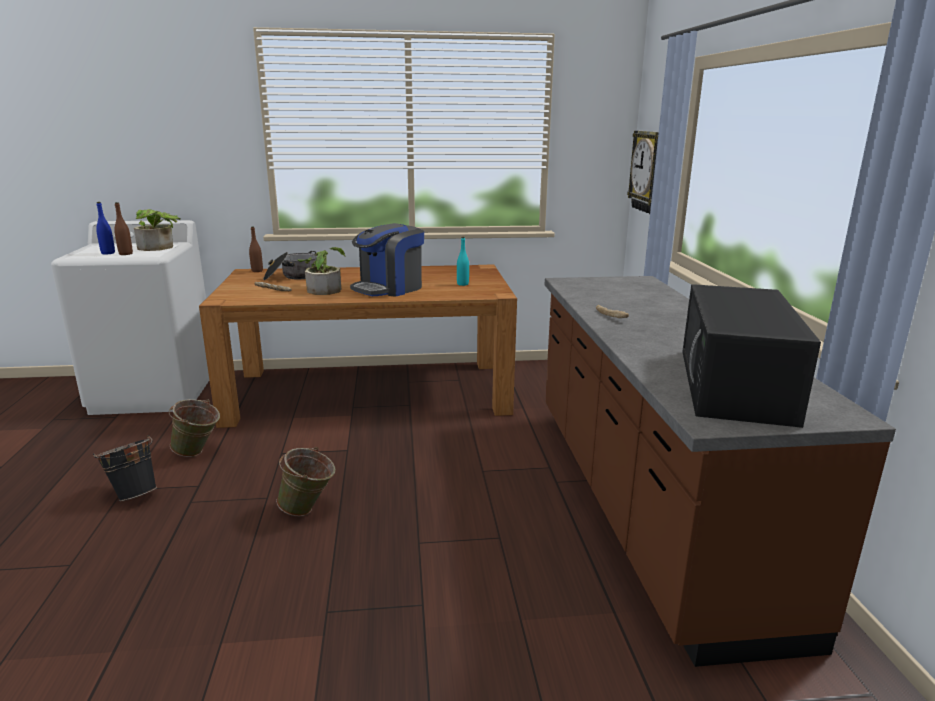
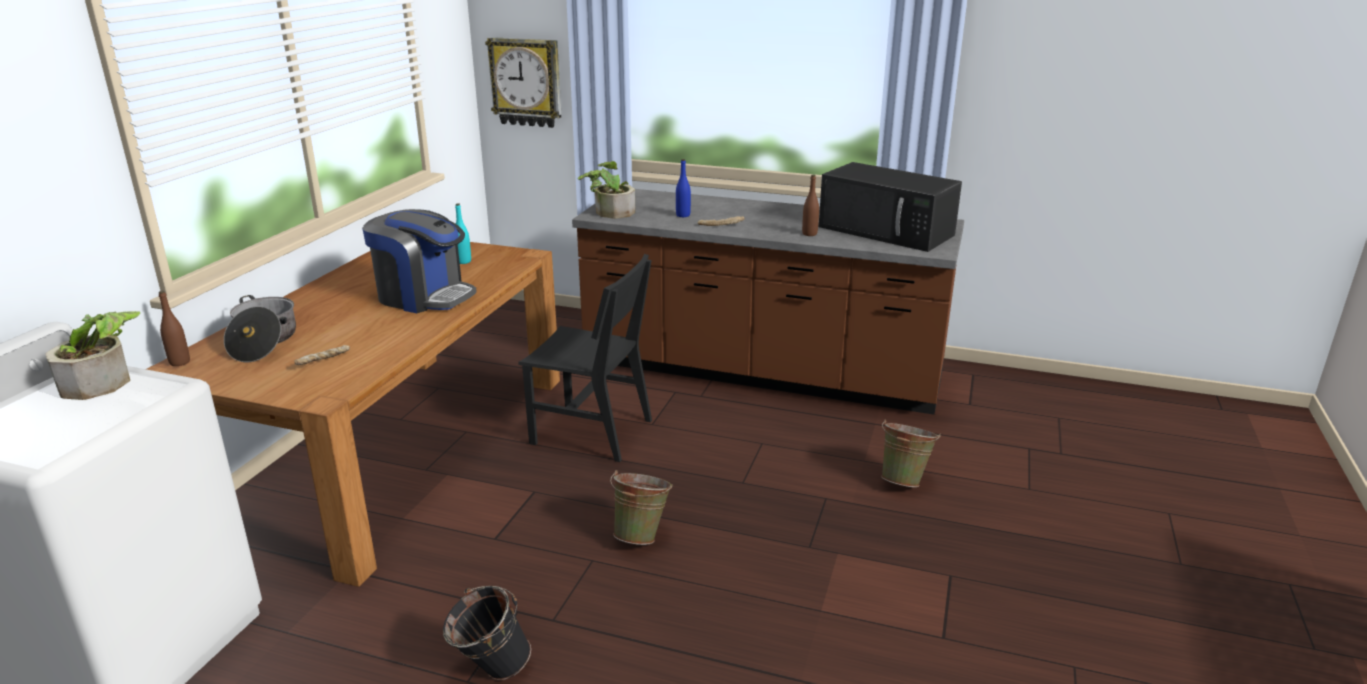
camera: 65 degrees left, 5 degrees up
blue bottle [96,202,115,255] -> blue bottle moved to [676,159,691,217]
brown bottle [114,202,133,255] -> brown bottle moved to [802,175,819,236]
green bucket [169,399,220,457] -> green bucket moved to [881,419,941,487]
potted plant [297,247,345,295] -> potted plant moved to [578,161,635,219]
coffee machine [350,223,424,297] -> coffee machine turned 45 degrees counterclockwise [362,209,477,313]
none -> black chair [518,254,652,462]

